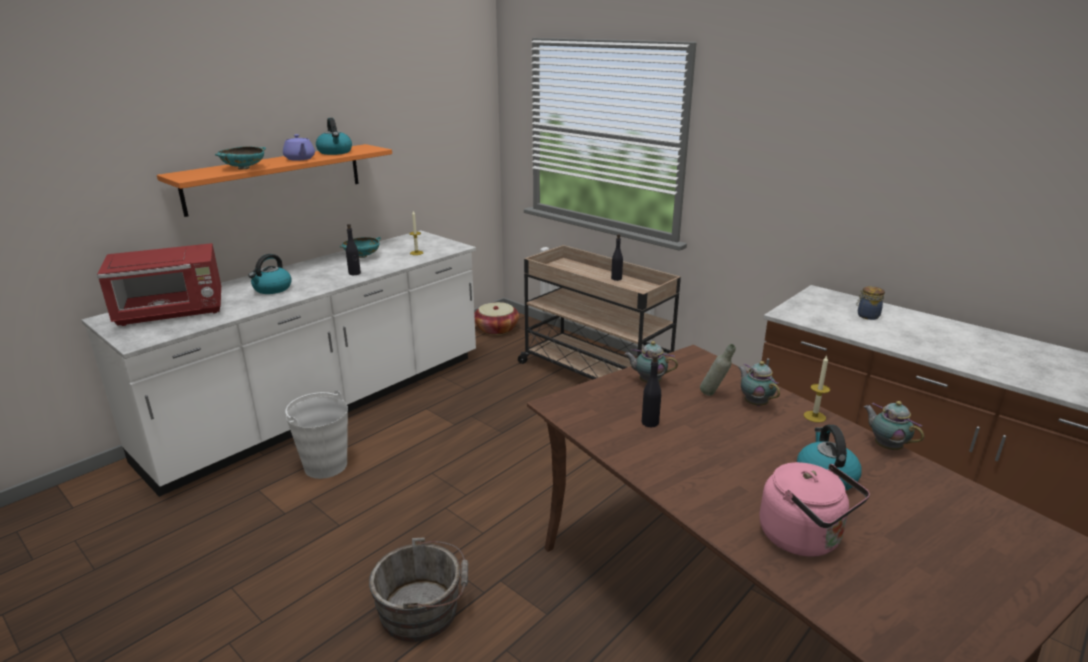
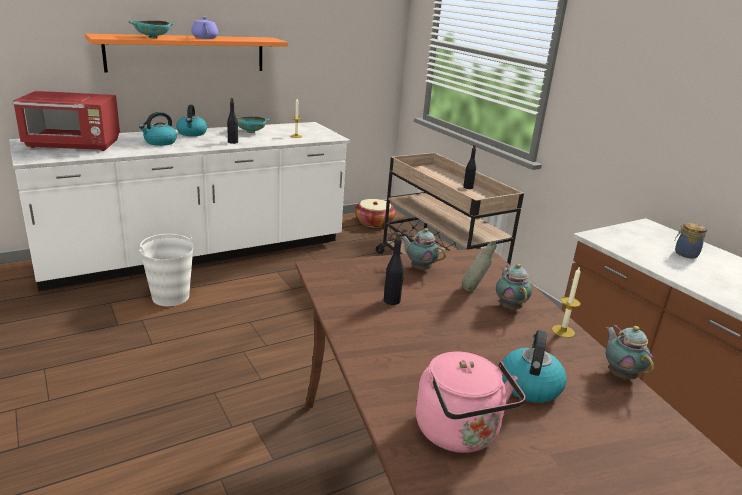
camera: 15 degrees right, 0 degrees up
kettle [316,118,352,155] -> kettle moved to [176,105,207,136]
grey bucket [369,537,468,642] -> none

